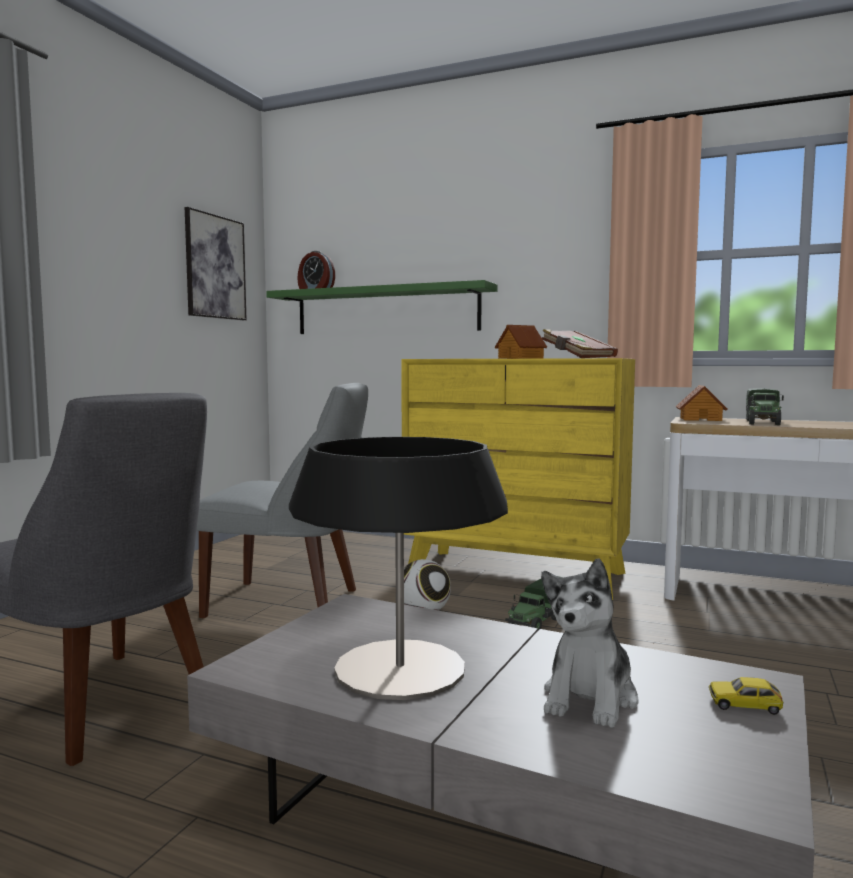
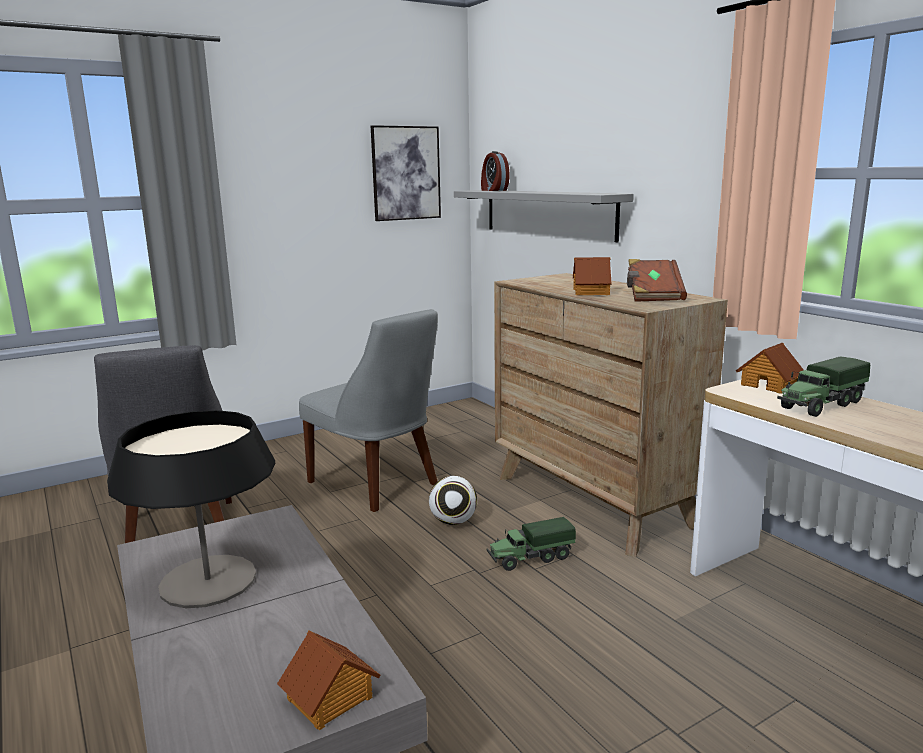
camera: 35 degrees right, 10 degrees up
green shelf [266,280,498,334] -> grey shelf [454,190,634,242]
yellow dresser [401,358,635,600] -> brown dresser [494,273,728,557]
plush toy [541,558,639,728] -> none
toy car [709,677,783,715] -> toy house [277,630,380,730]

